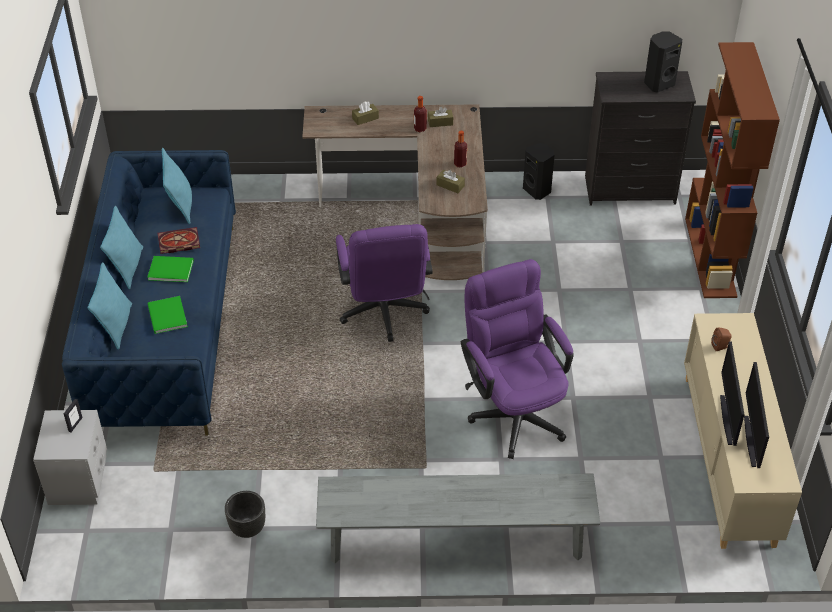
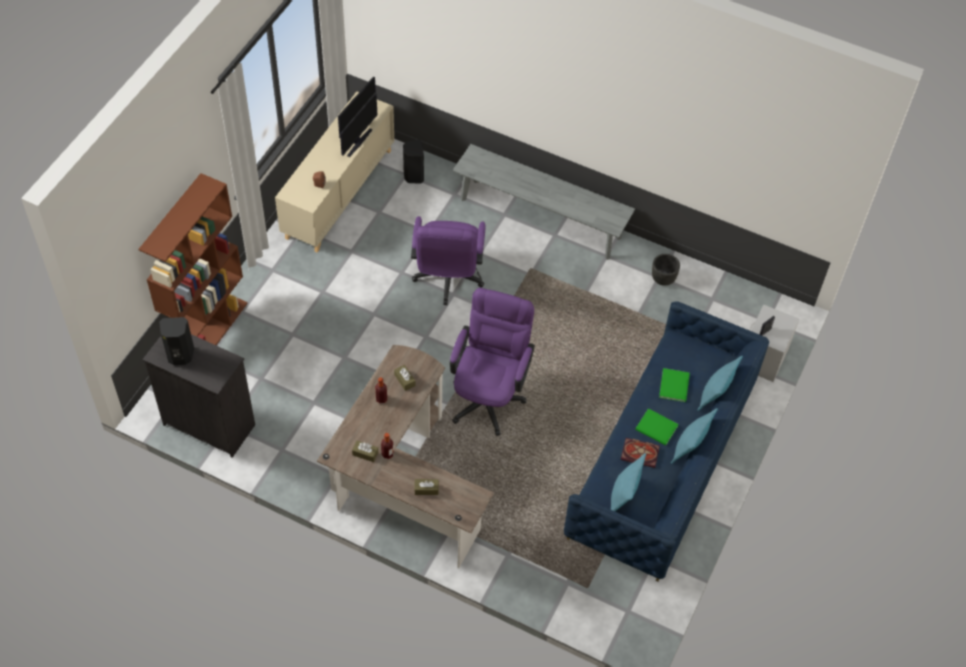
camera: 155 degrees left, 10 degrees up
black speaker [523,143,555,200] -> black speaker moved to [403,139,424,184]

